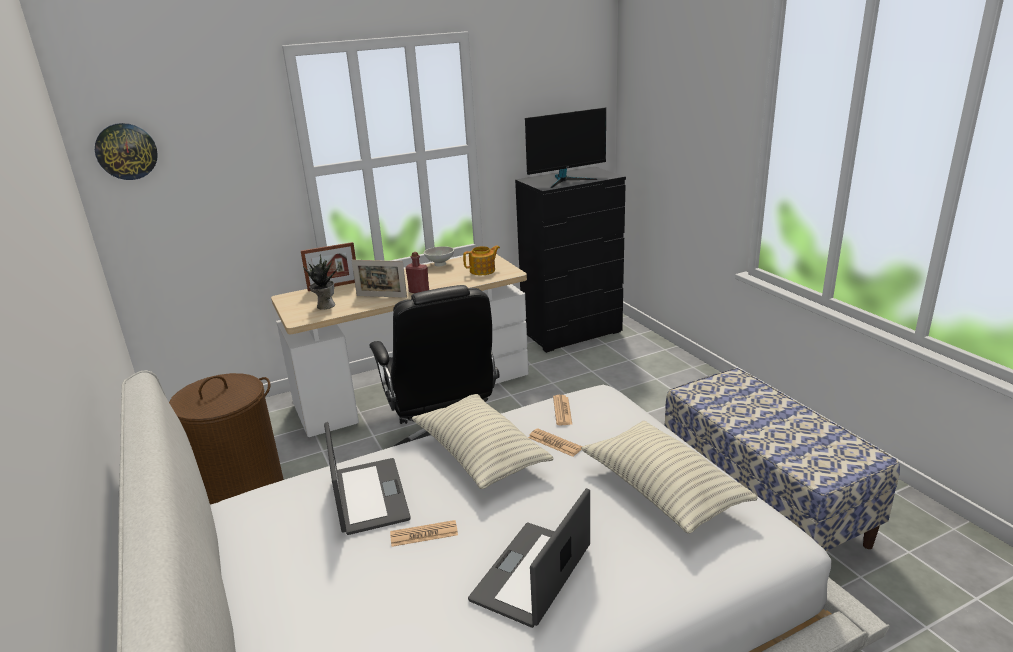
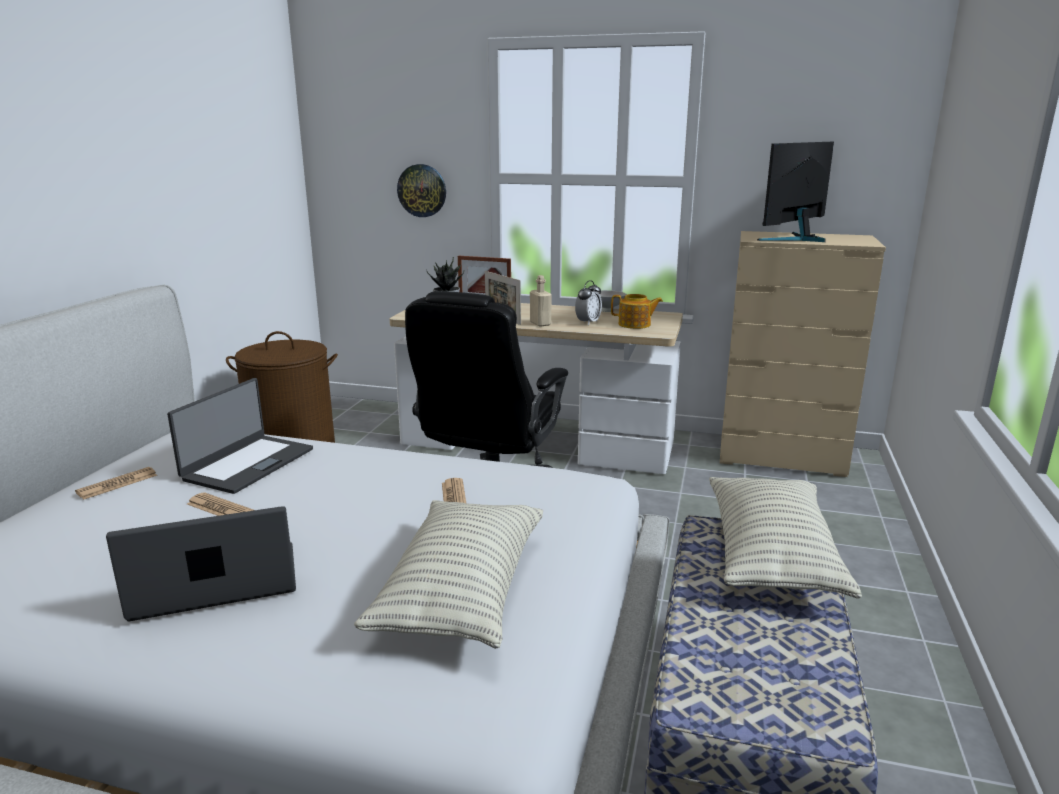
camera: 40 degrees right, 5 degrees down
wall clock [95,123,158,180] -> wall clock moved to [397,164,446,217]
red bottle [406,252,429,293] -> beige bottle [530,275,552,327]
pillow [412,394,554,489] -> pillow moved to [709,477,862,599]
black dresser [515,166,626,353] -> beige dresser [720,231,886,477]
monitor [525,107,606,188] -> monitor turned 120 degrees clockwise [757,142,834,242]
newspaper [553,395,572,425] -> newspaper moved to [75,467,158,499]
none -> alarm clock [575,280,602,325]

